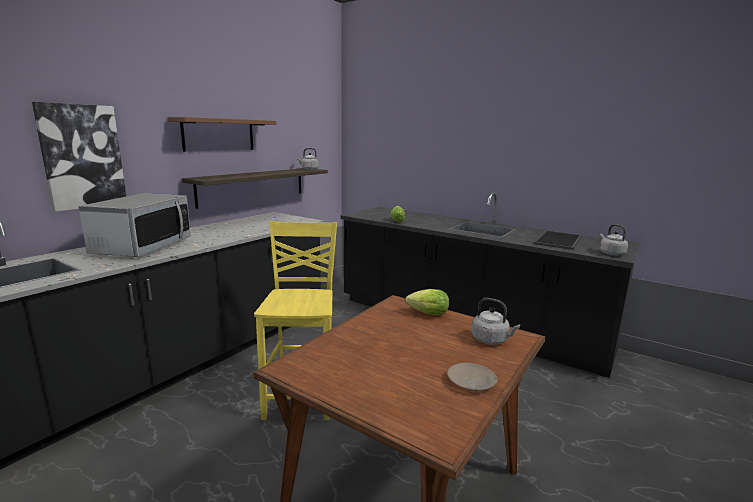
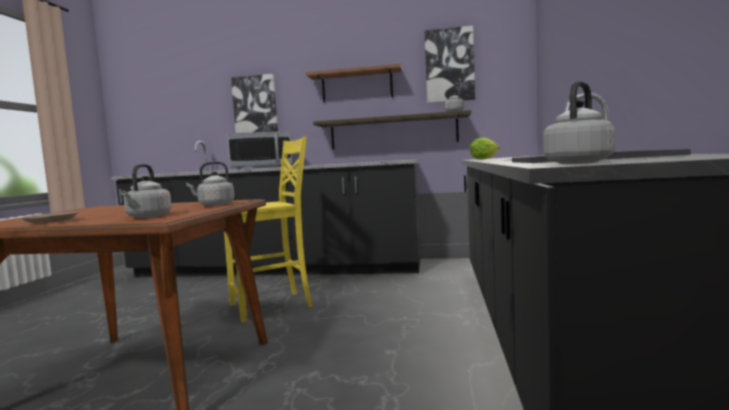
camera: 65 degrees right, 10 degrees down
lettuce [405,289,449,315] -> grey kettle [186,161,235,206]
none -> picture [425,26,475,103]

